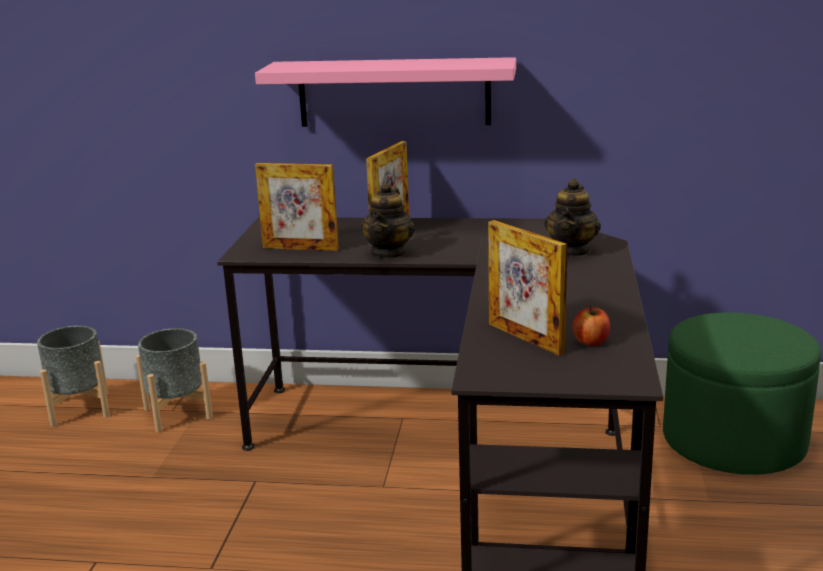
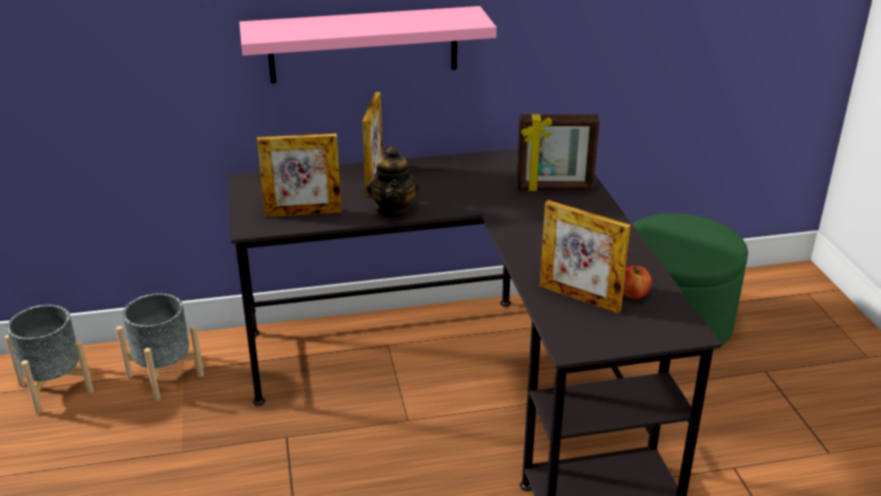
camera: 20 degrees left, 10 degrees up
teapot [544,179,601,257] -> picture frame [517,114,600,191]

